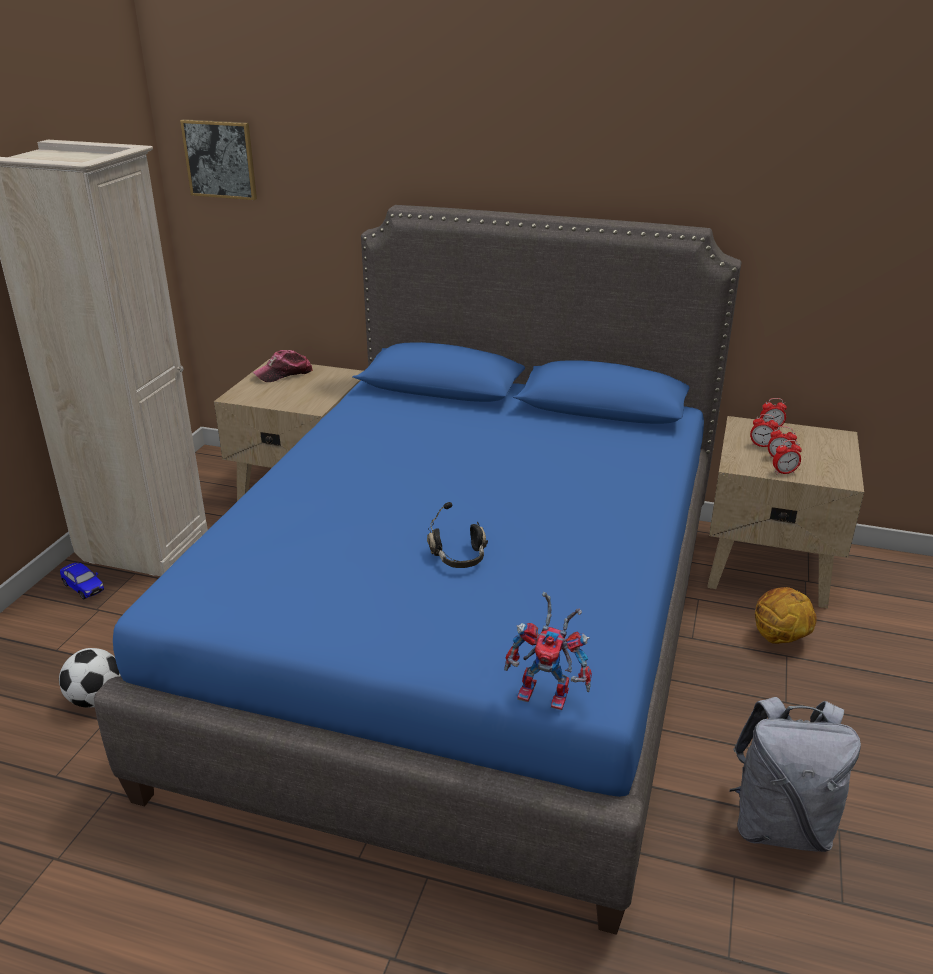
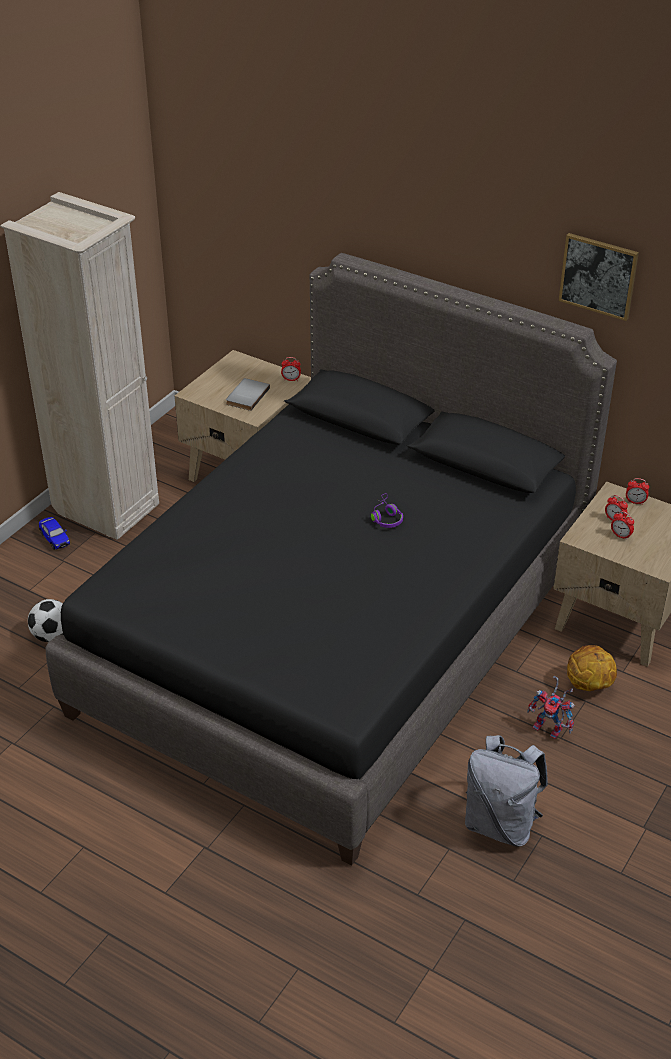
camera: 15 degrees right, 10 degrees up
blue bed [94,205,742,935] -> black bed [46,253,617,866]
picture [180,119,257,200] -> picture moved to [559,233,639,321]
cap [253,350,313,382] -> none
black headphones [427,502,488,568] -> none
toy robot [504,592,592,710] -> toy robot moved to [527,676,575,739]
alarm clock [773,440,802,475] -> alarm clock moved to [281,357,301,381]
none -> grey book [226,378,270,411]
none -> purple headphones [371,493,403,528]

